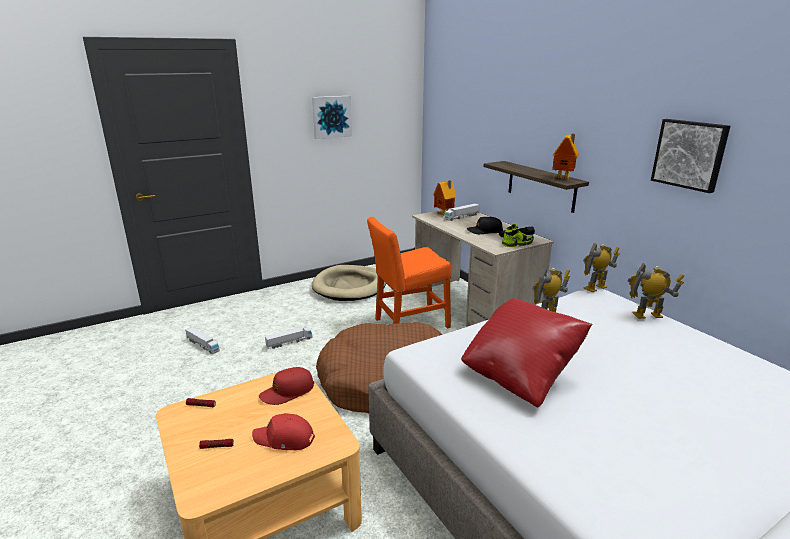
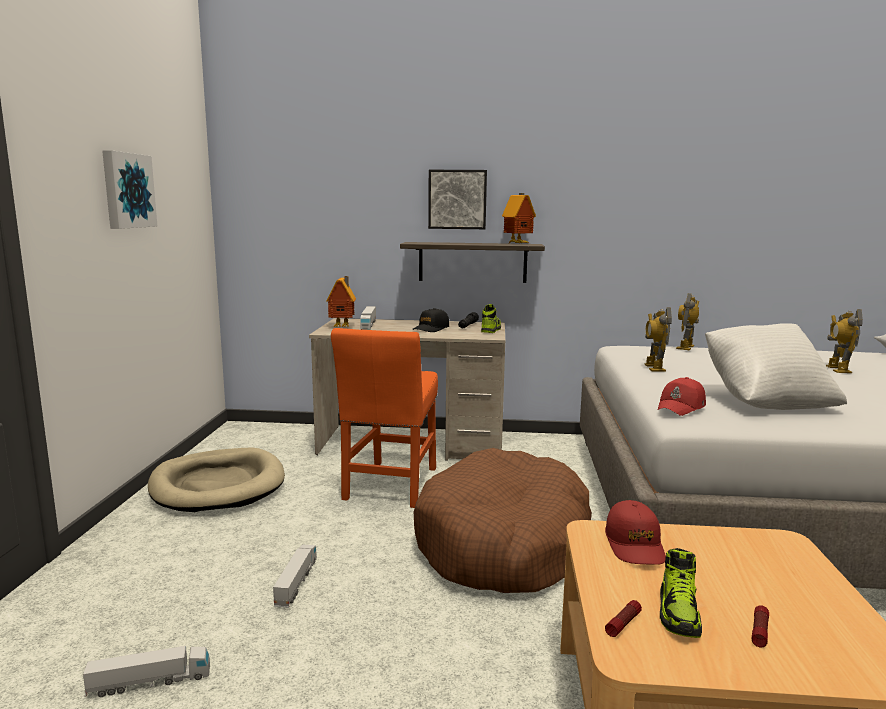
camera: 55 degrees left, 10 degrees down
red cap [252,413,315,450] -> red cap moved to [657,377,706,416]
red pillow [461,298,593,408] -> white pillow [705,324,847,410]
toy robot [583,243,620,292] -> toy robot moved to [826,309,863,373]
picture [651,119,730,193] -> picture moved to [428,170,487,229]
none -> shoe [660,548,702,638]

